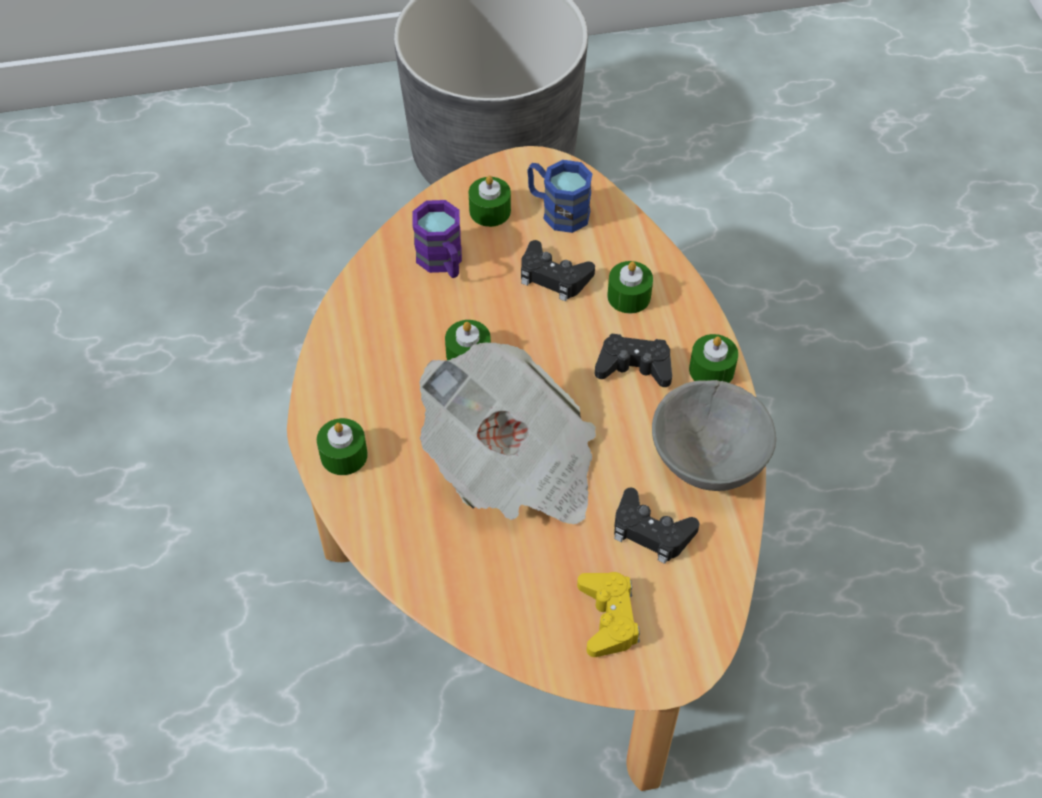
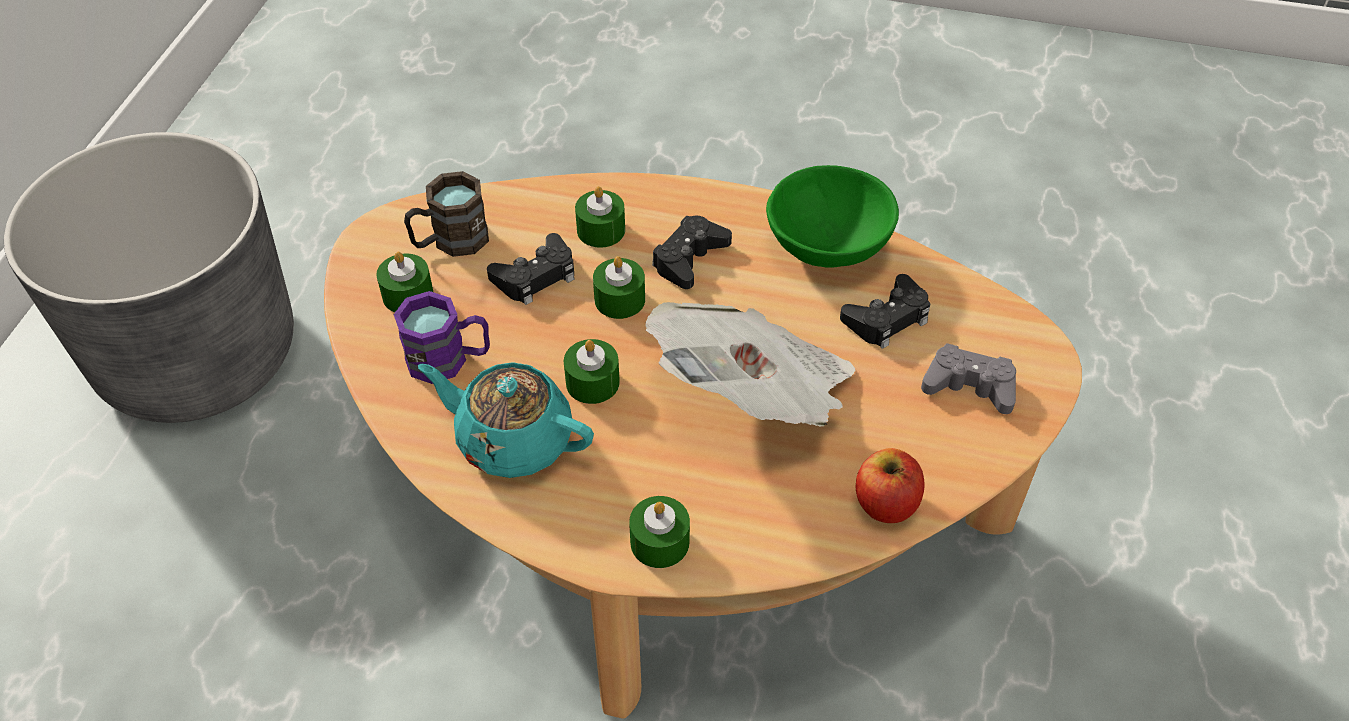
camera: 65 degrees left, 5 degrees down
blue mug [527,160,593,233] -> brown mug [404,171,489,257]
yellow game controller [577,572,640,657] -> grey game controller [921,343,1016,414]
grey bowl [652,380,776,491] -> green bowl [766,165,899,268]
green candle [689,334,738,383] -> green candle moved to [593,256,645,319]
none -> turquoise teapot [418,362,594,478]
none -> apple [856,448,925,523]

